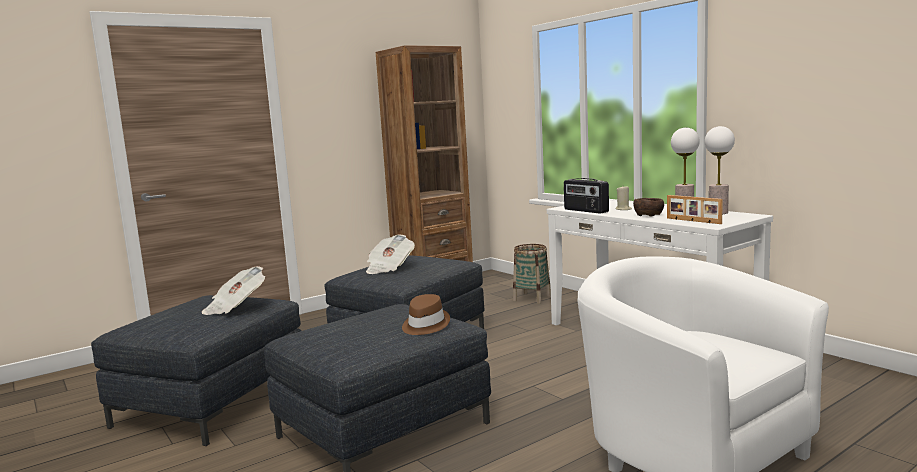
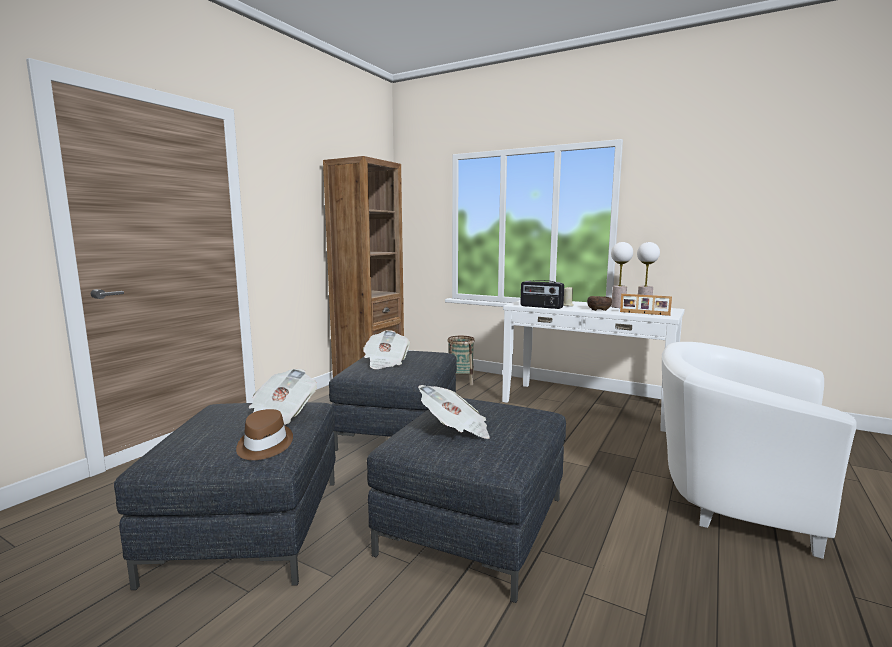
camera: 25 degrees left, 0 degrees up
brown hat [402,294,450,335] -> brown hat moved to [236,409,293,460]
none -> newspaper [418,385,490,439]

